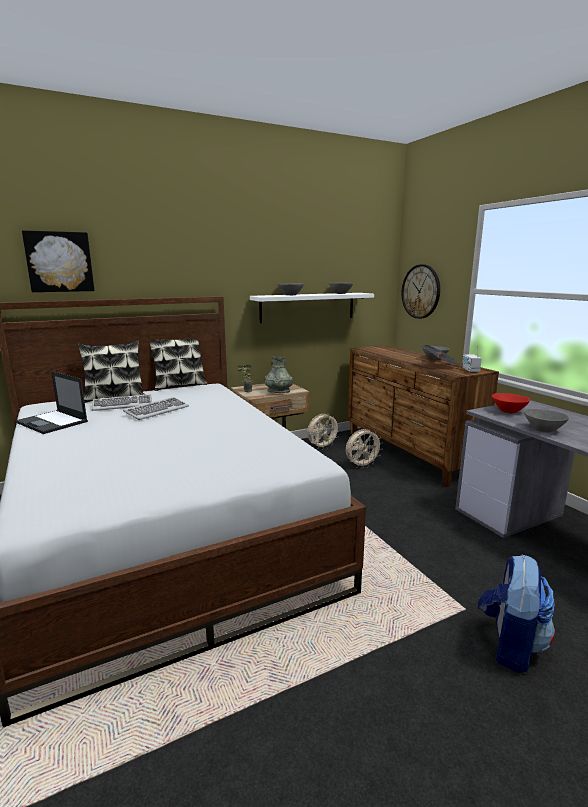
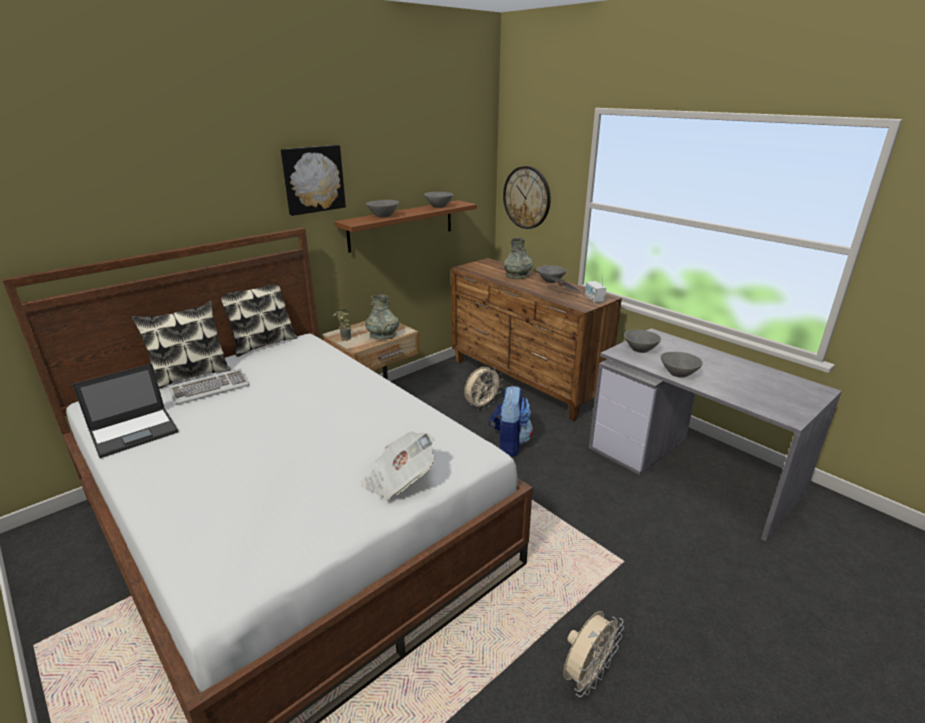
camera: 15 degrees left, 10 degrees up
laptop [16,371,88,434] -> laptop turned 60 degrees counterclockwise [72,363,178,458]
picture [22,230,94,292] -> picture moved to [281,145,346,216]
keyboard [123,397,189,420] -> none
white shelf [250,293,374,323] -> brown shelf [334,200,477,253]
beige fan [307,413,340,449] -> beige fan moved to [563,611,624,697]
backpack [478,554,555,674] -> backpack moved to [489,386,533,457]
red bowl [492,393,530,414] -> grey bowl [624,329,661,353]
none -> newspaper [361,431,435,500]
none -> grey vase [504,238,533,279]

